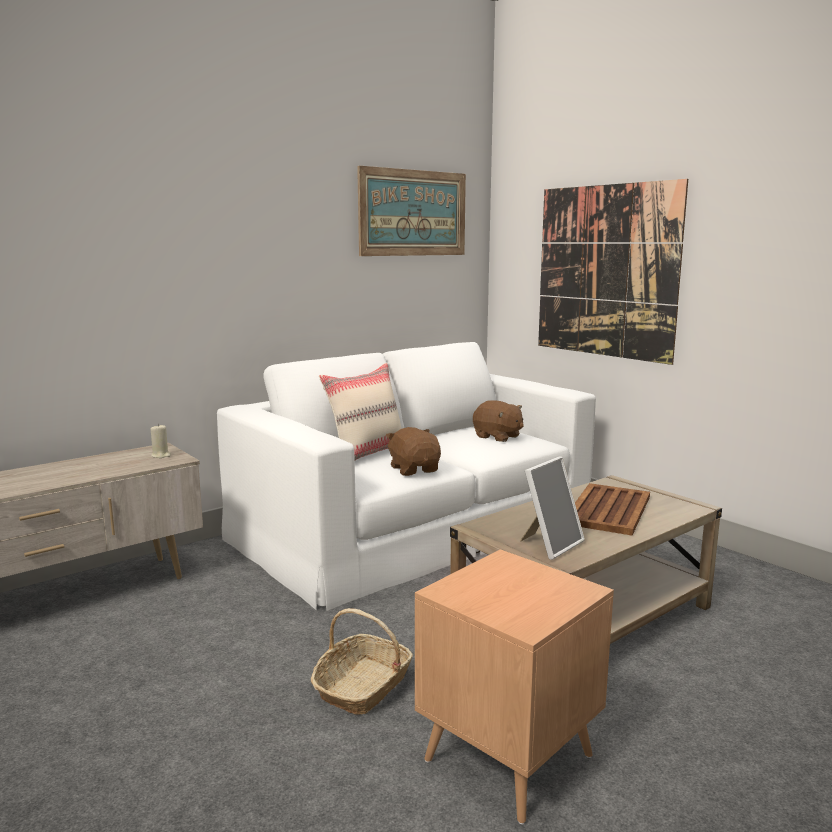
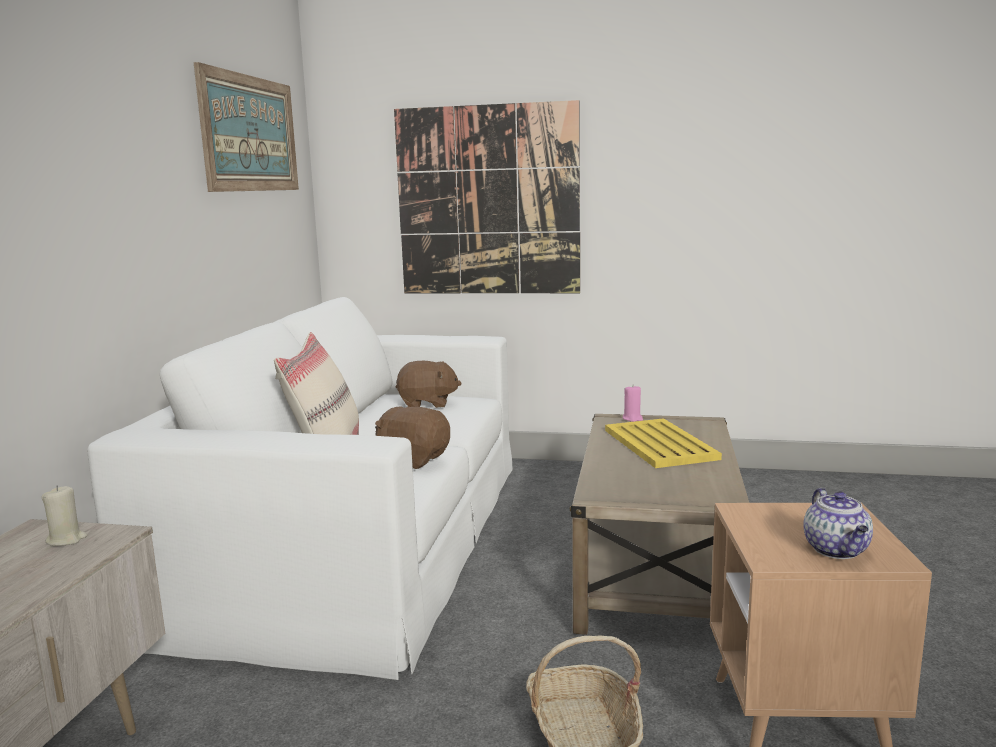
camera: 40 degrees left, 0 degrees up
picture frame [520,456,585,560] -> none
brown tray [575,483,650,535] -> yellow tray [605,418,722,468]
none -> pink candle [623,386,643,422]
none -> teapot [803,488,873,559]

